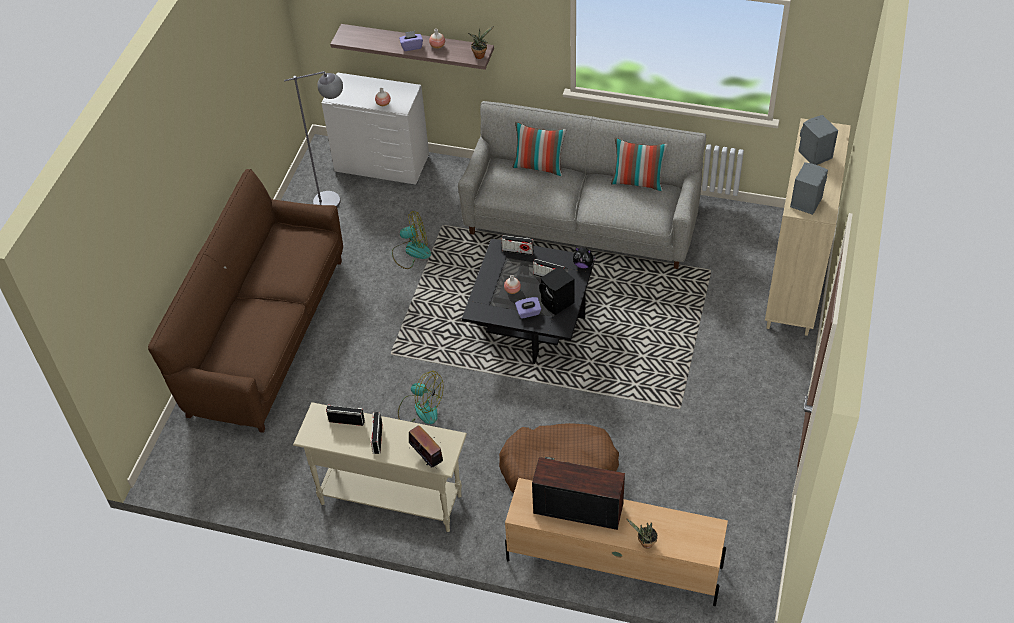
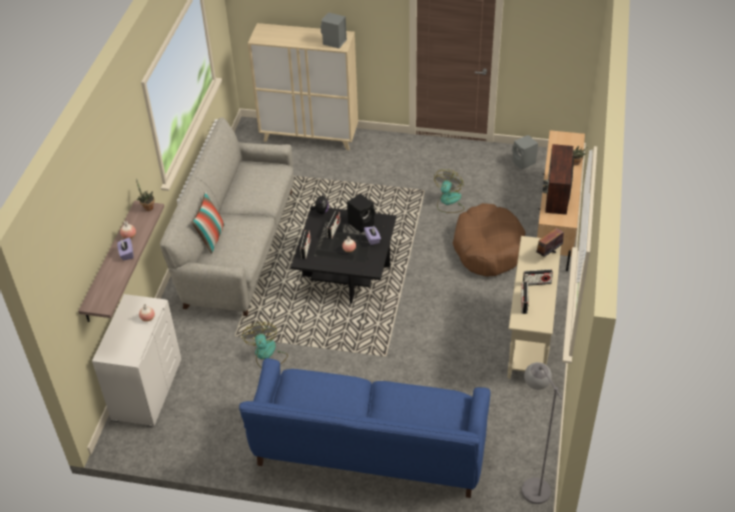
camera: 95 degrees left, 5 degrees down
brown sofa [148,169,343,433] -> blue sofa [239,358,491,498]
grey floor lamp [284,71,343,207] -> grey floor lamp moved to [522,362,562,504]
fan [398,371,443,424] -> fan moved to [434,169,464,213]
pillow [611,138,668,191] -> none
grey speaker [798,115,838,165] -> grey speaker moved to [512,135,538,170]

